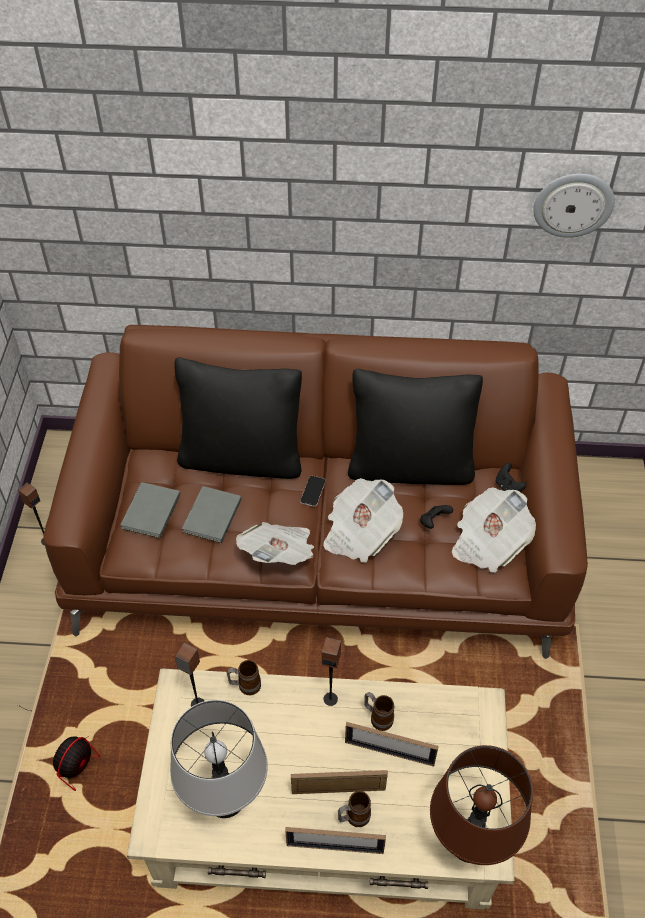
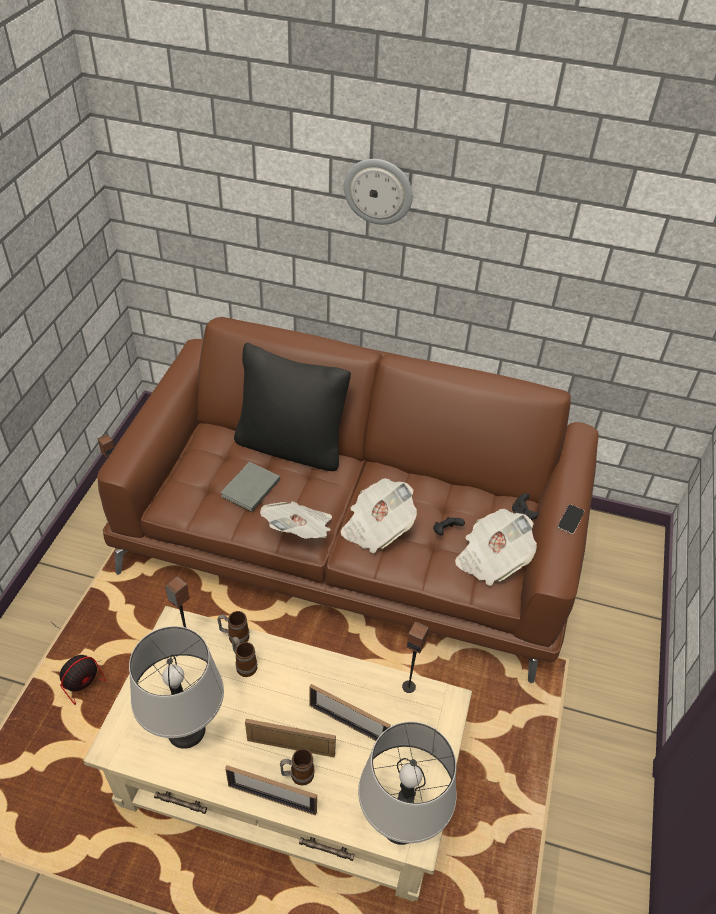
camera: 10 degrees right, 5 degrees down
grey book [120,482,180,538] -> none
phone [300,476,326,507] -> phone moved to [558,504,584,534]
speaker [322,637,341,706] -> speaker moved to [402,621,429,693]
black pillow [348,369,483,485] -> none
mug [364,692,394,731] -> mug moved to [231,637,257,677]
brown table lamp [430,745,533,865] -> grey table lamp [358,721,457,845]
wall clock [533,174,615,238] -> wall clock moved to [344,159,413,225]

